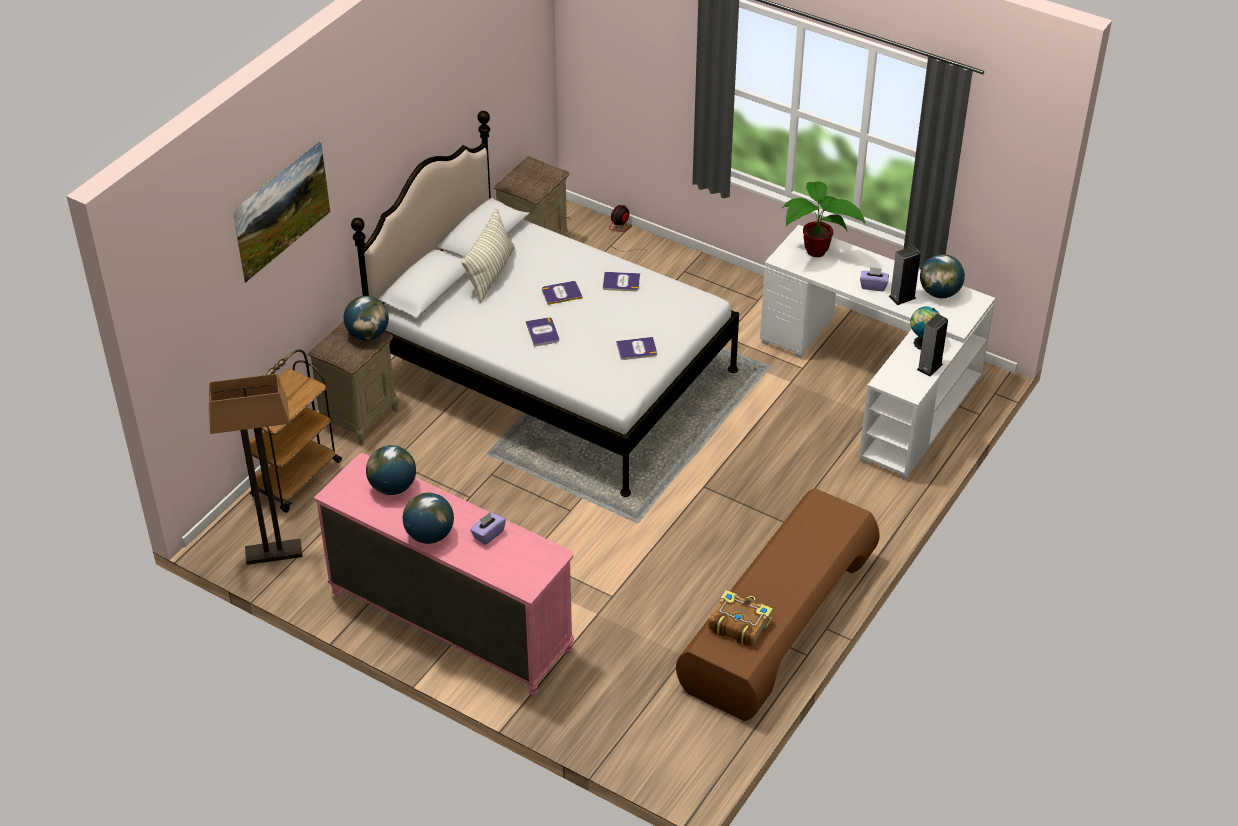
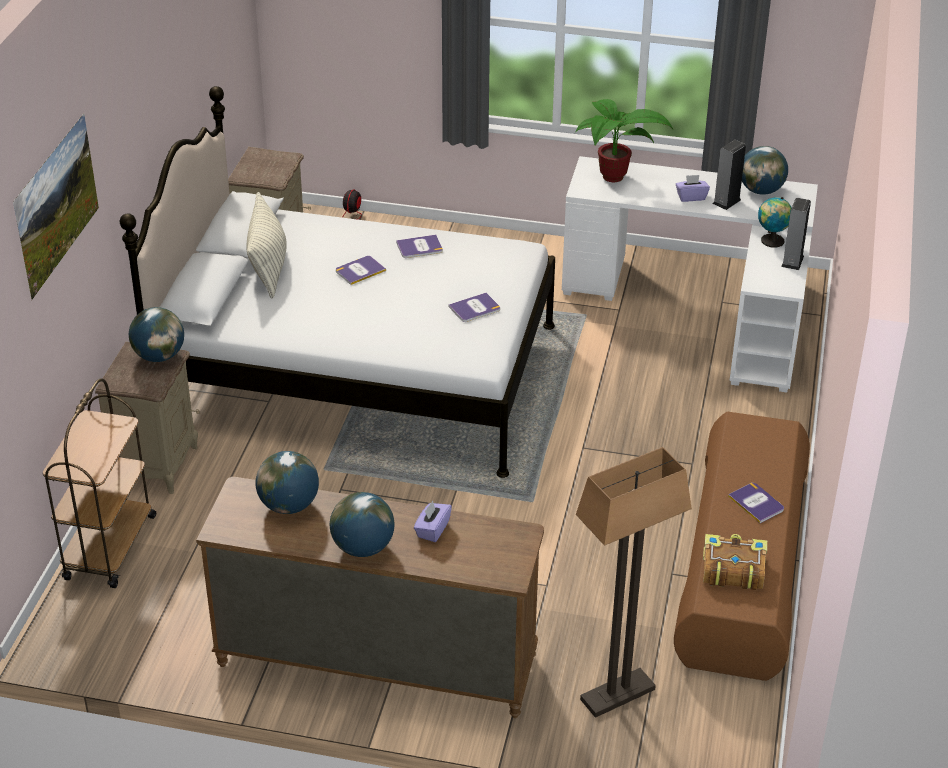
camera: 20 degrees left, 5 degrees down
floor lamp [209,373,302,565] -> floor lamp moved to [576,447,692,718]
pink dresser [314,453,574,696] -> brown dresser [196,477,544,718]
book [526,317,559,347] -> book moved to [728,483,784,523]

